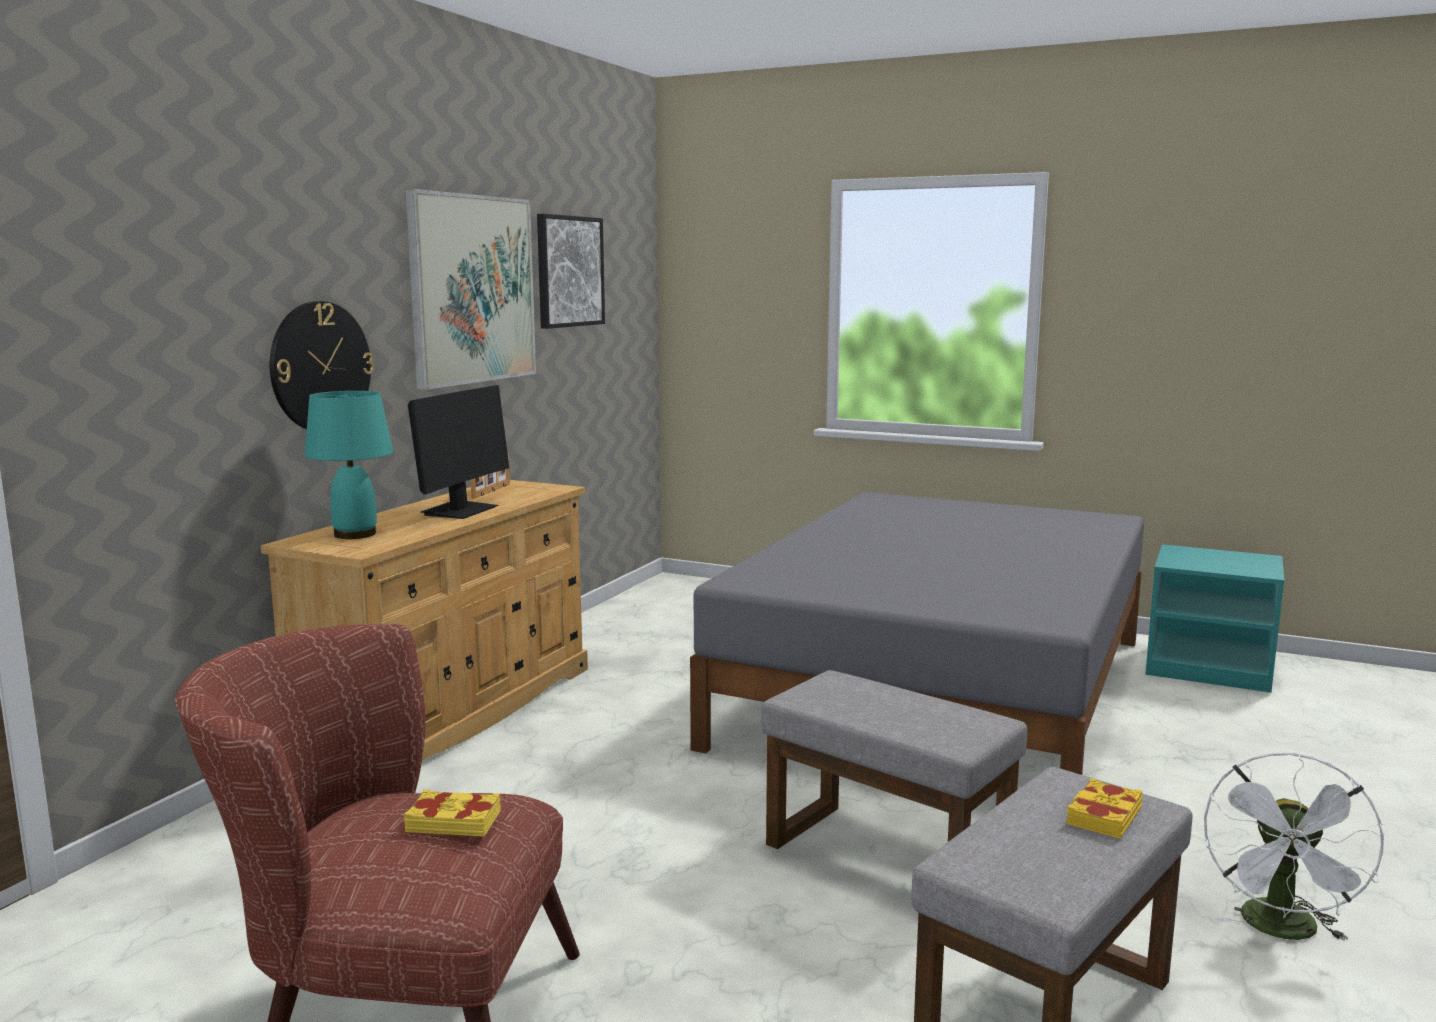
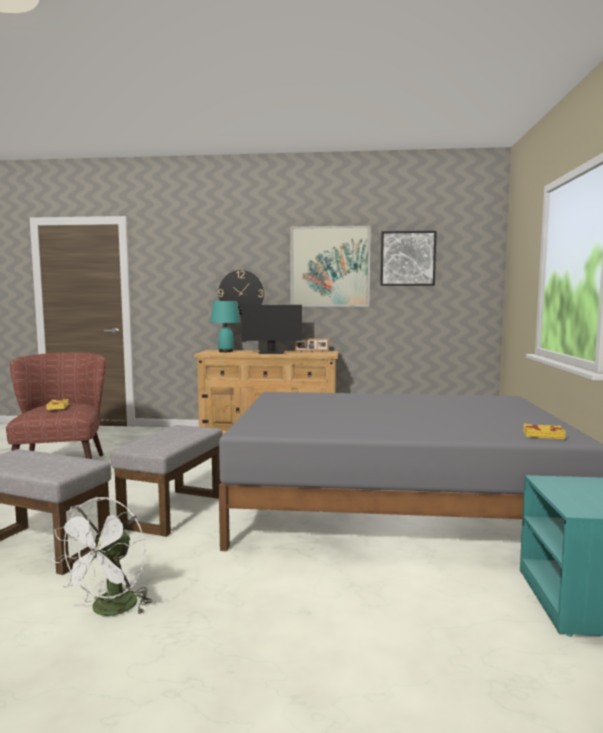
camera: 70 degrees right, 5 degrees down
yellow book [1066,778,1143,839] -> yellow book moved to [523,423,566,439]
white fan [1204,753,1384,941] -> white fan turned 75 degrees counterclockwise [52,497,152,616]

